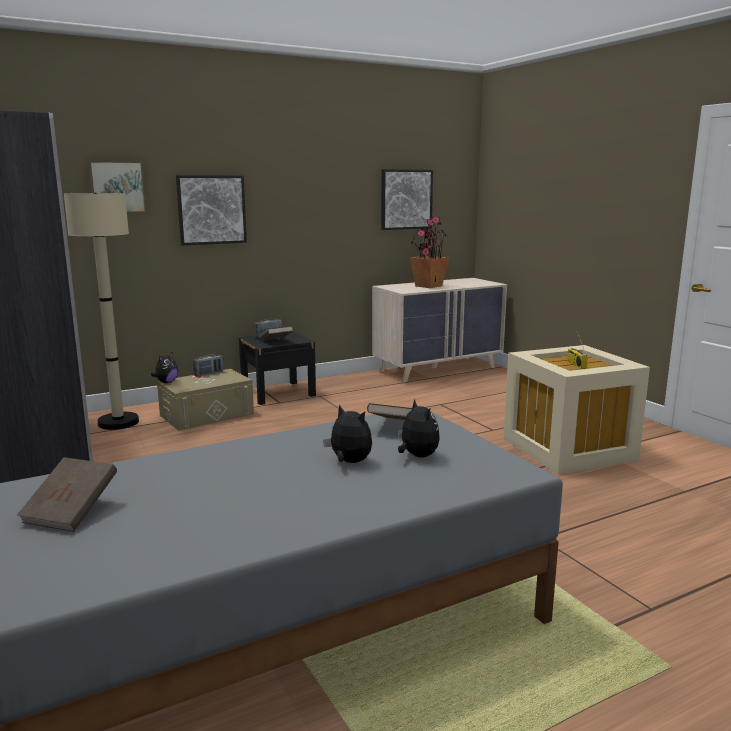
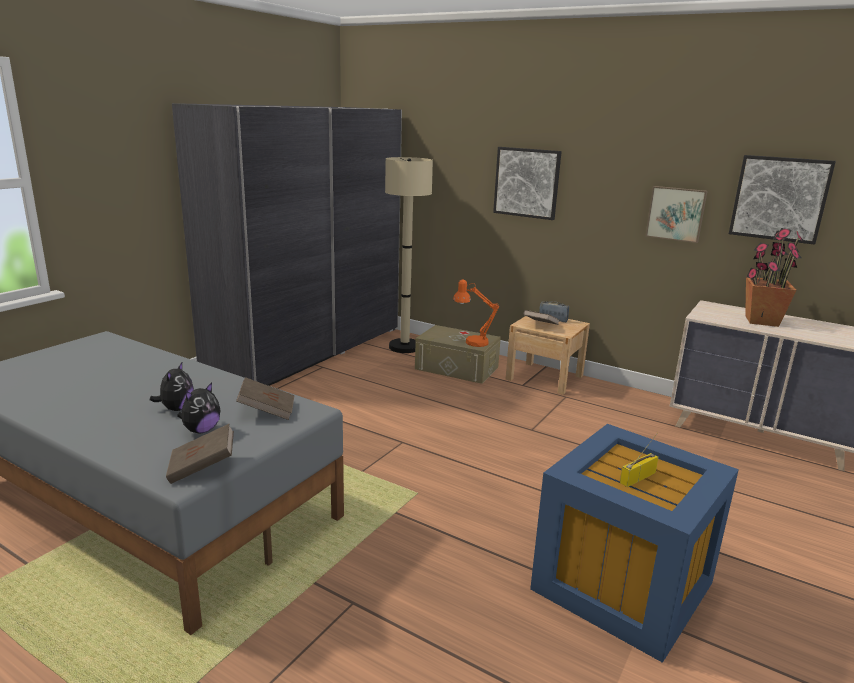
camera: 60 degrees right, 5 degrees up
brown book [17,457,117,532] -> brown book moved to [166,424,234,484]
picture [88,161,146,213] -> picture moved to [645,186,707,243]
plush toy [151,352,178,383] -> none
radio [193,354,223,377] -> none
black nightstand [239,331,316,405] -> beige nightstand [506,316,590,395]
beige storage box [503,345,650,475] -> blue storage box [530,424,739,663]
none -> orange table lamp [453,279,499,347]

